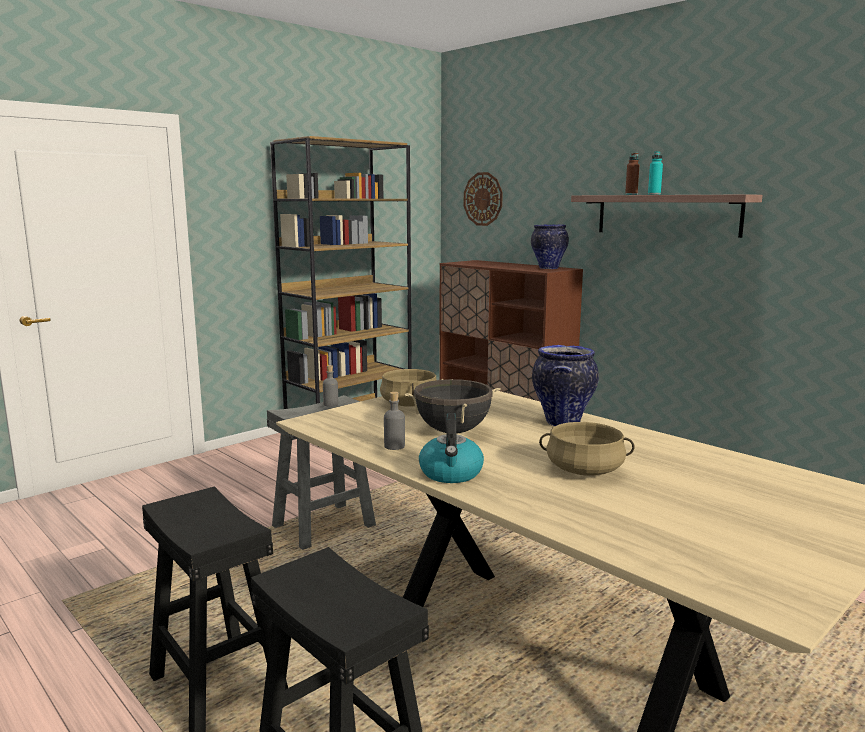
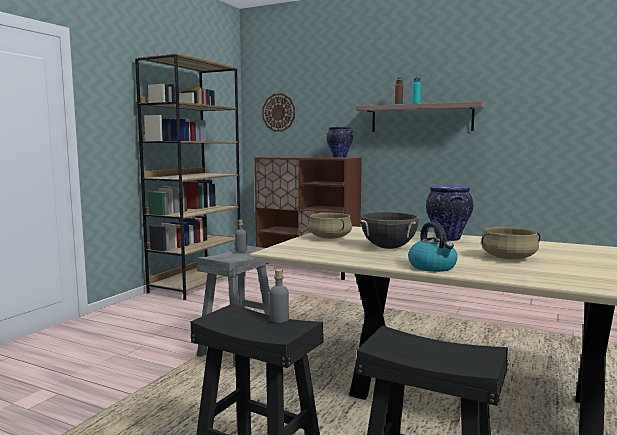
camera: 20 degrees left, 5 degrees down
grey bottle [384,392,405,450] -> grey bottle moved to [269,269,289,323]

